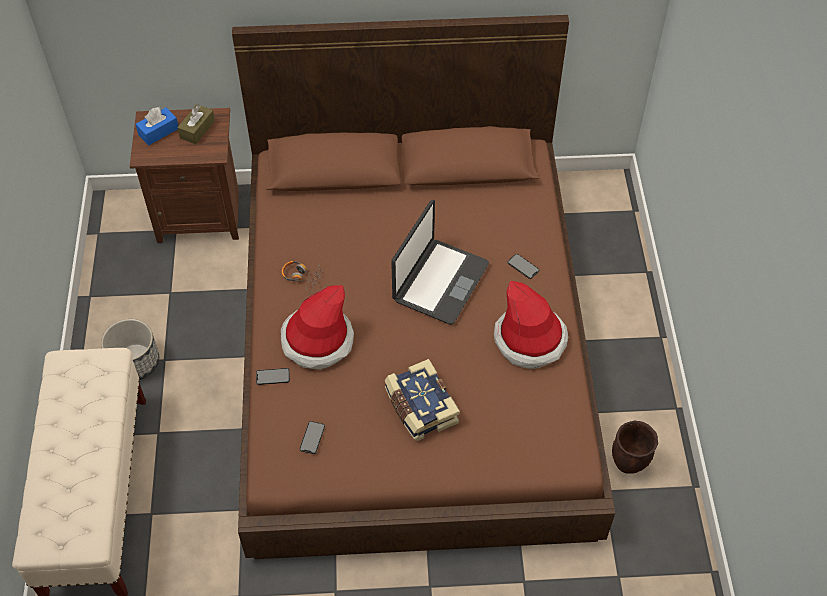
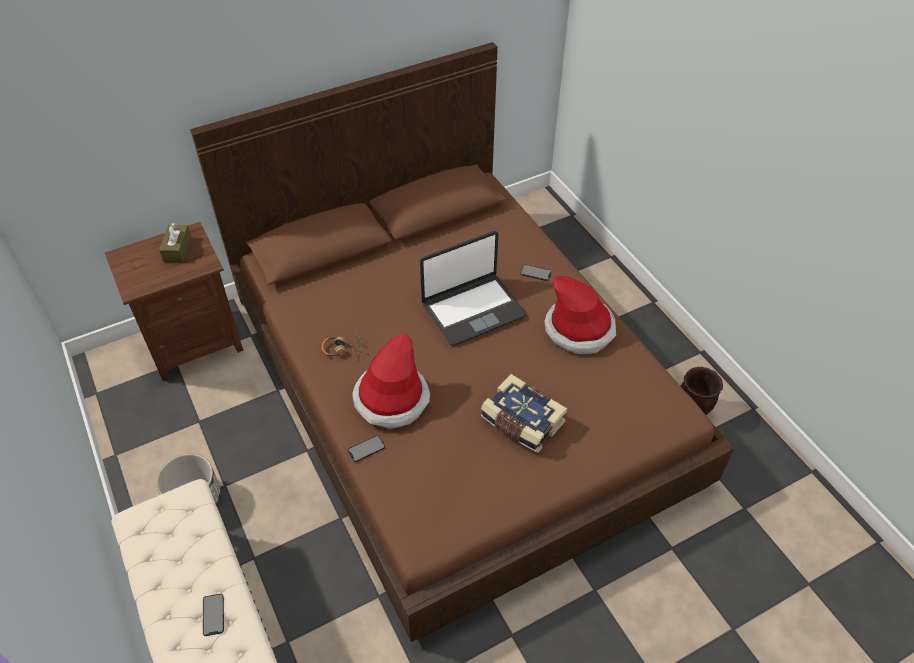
camera: 25 degrees left, 5 degrees down
blue tissue box [135,107,178,145] -> none
phone [300,421,325,454] -> phone moved to [203,594,224,636]
laptop [391,200,489,325] -> laptop turned 60 degrees clockwise [420,231,526,346]

